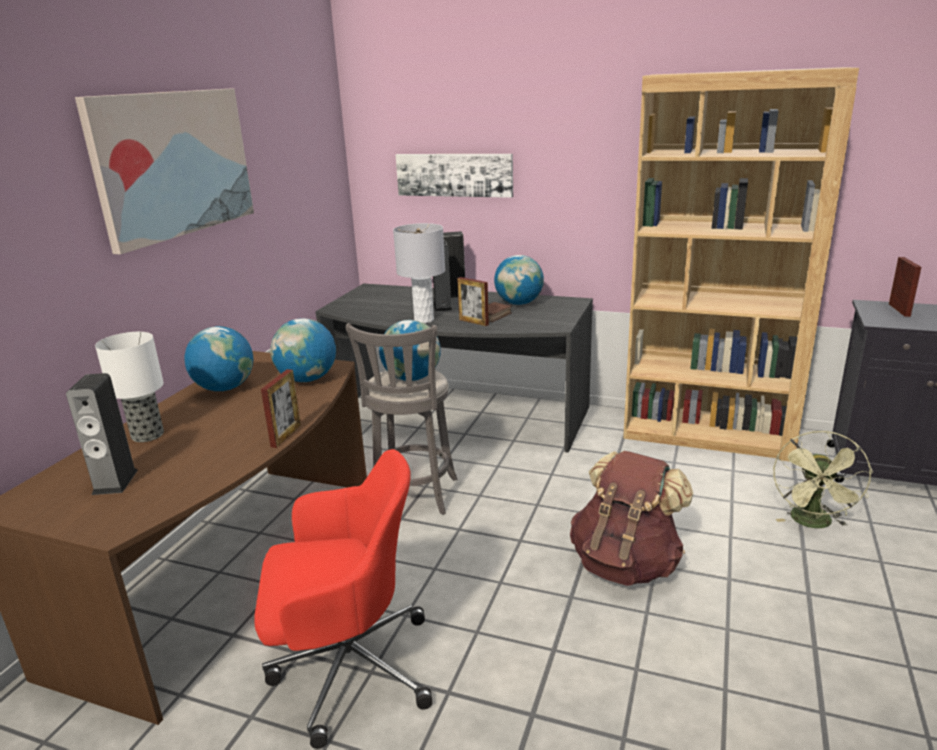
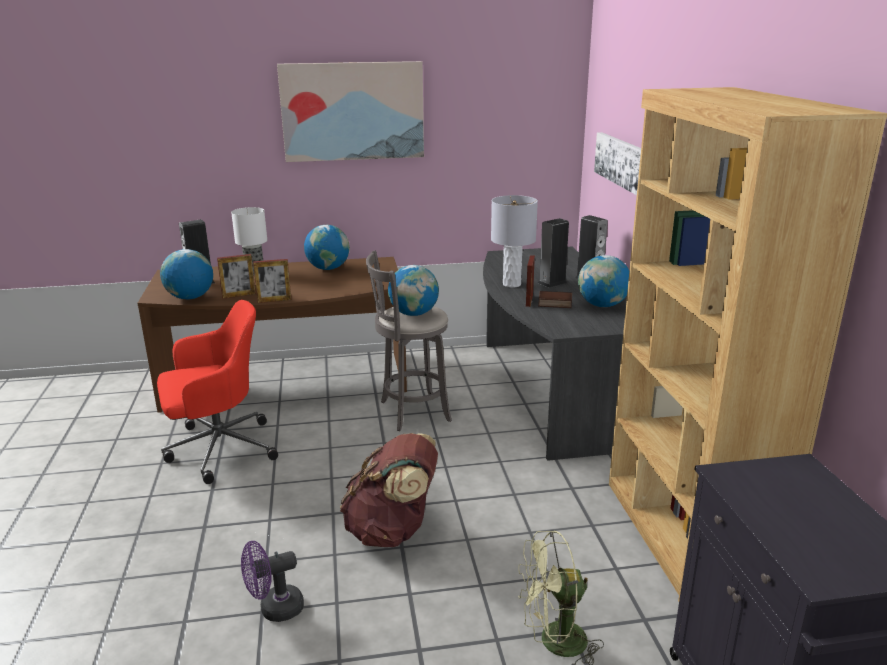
camera: 60 degrees right, 0 degrees up
red office chair [254,449,432,749] -> red office chair turned 75 degrees counterclockwise [157,300,278,484]
globe [271,318,336,382] -> globe moved to [160,249,213,300]
picture frame [889,257,921,317] -> picture frame moved to [217,254,256,299]
none -> purple fan [241,541,304,622]

